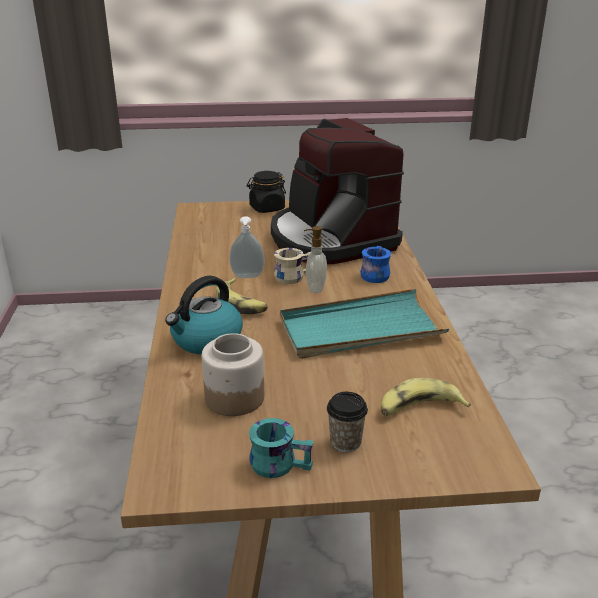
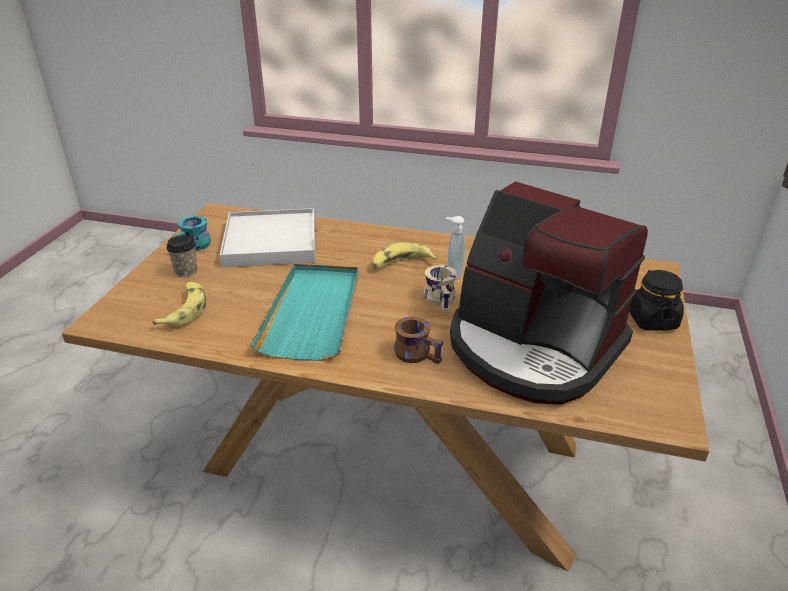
camera: 110 degrees right, 5 degrees up
kettle [165,276,243,354] -> none
jar [202,333,264,416] -> white tray [220,208,315,267]
coffee machine [271,118,404,264] -> coffee machine turned 135 degrees counterclockwise [450,181,648,405]
soap dispenser [304,226,327,293] -> none
blue mug [360,246,391,283] -> brown mug [394,317,443,364]

